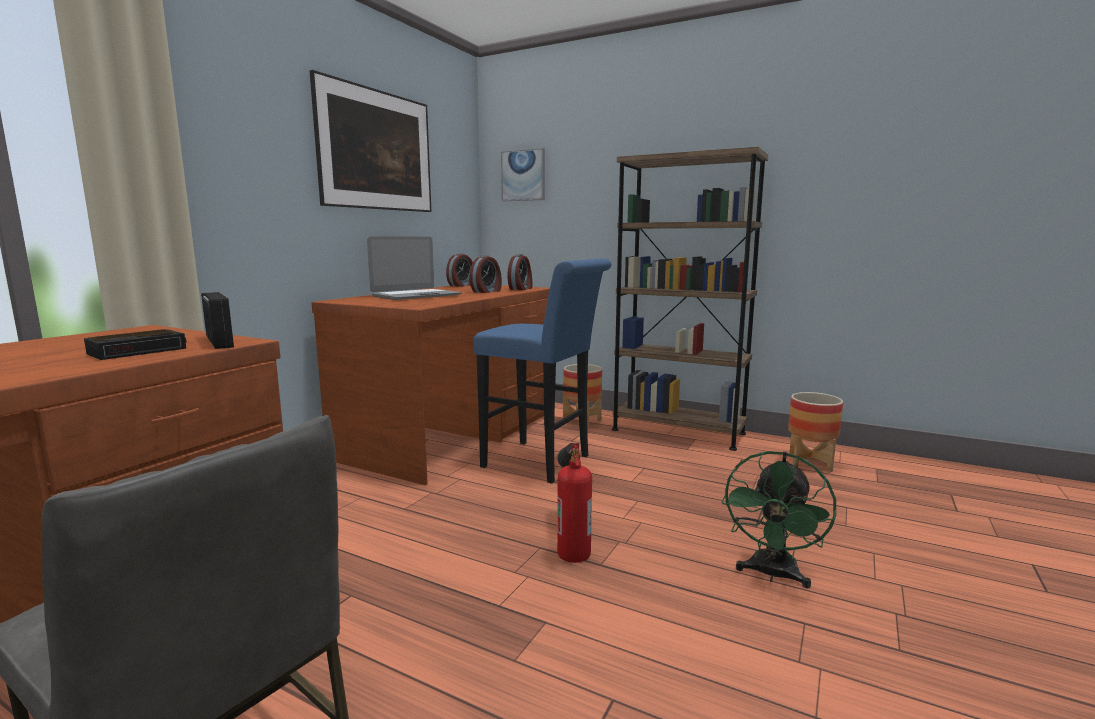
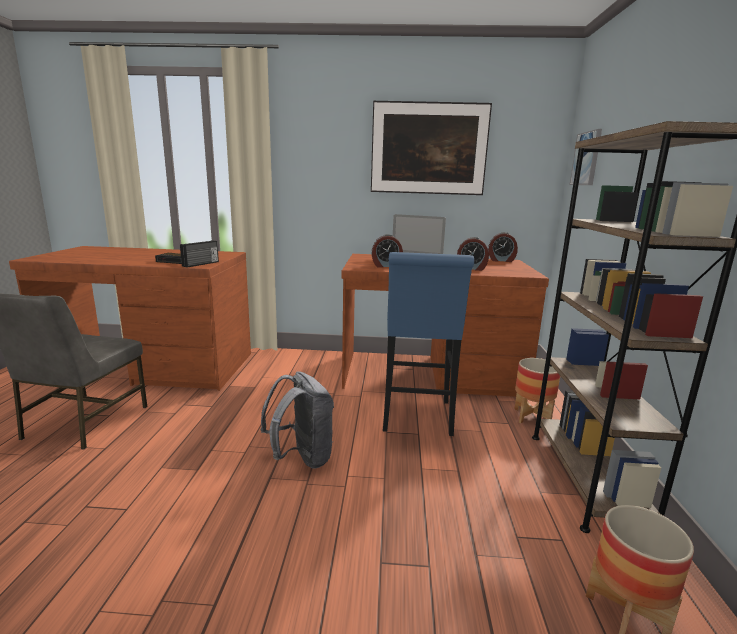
camera: 65 degrees right, 5 degrees up
alarm clock [508,254,532,290] -> alarm clock moved to [372,234,403,268]
fire extinguisher [557,443,592,563] -> grey backpack [261,371,334,469]
green fan [721,451,836,589] -> none

